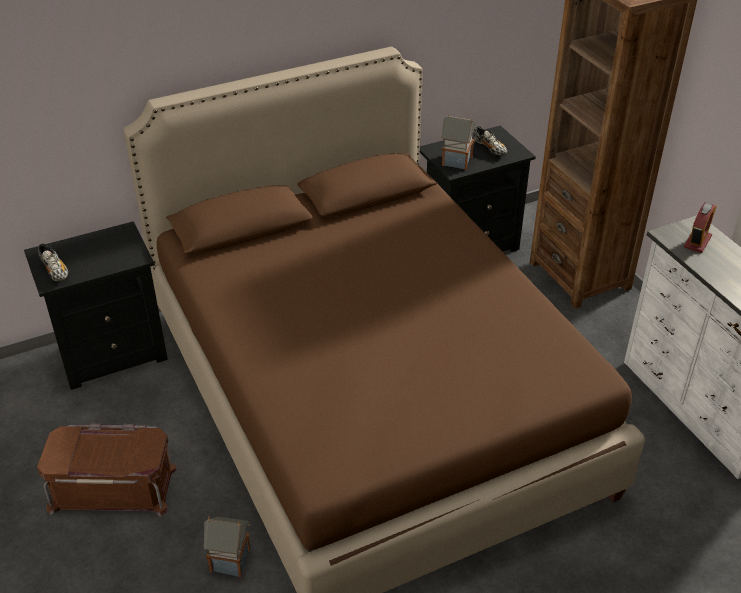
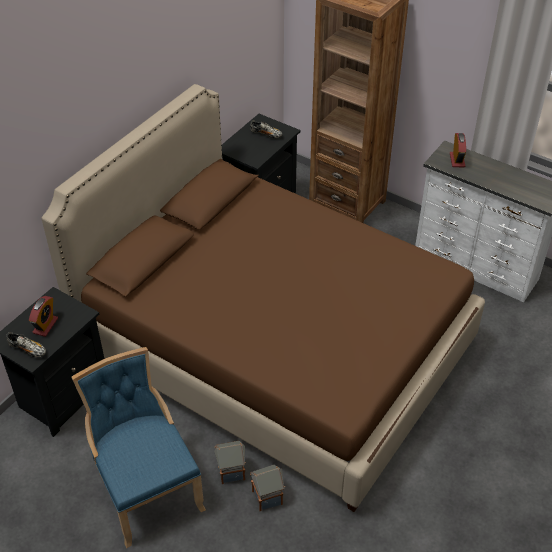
camera: 30 degrees left, 5 degrees up
brown storage box [37,423,178,516] -> blue chair [72,347,206,548]
toy house [441,115,476,170] -> toy house moved to [214,441,246,484]
none -> alarm clock [29,296,58,337]

